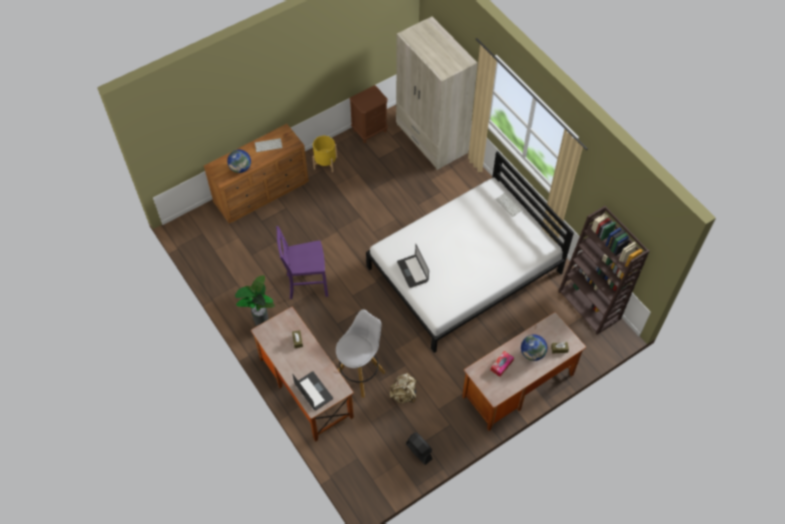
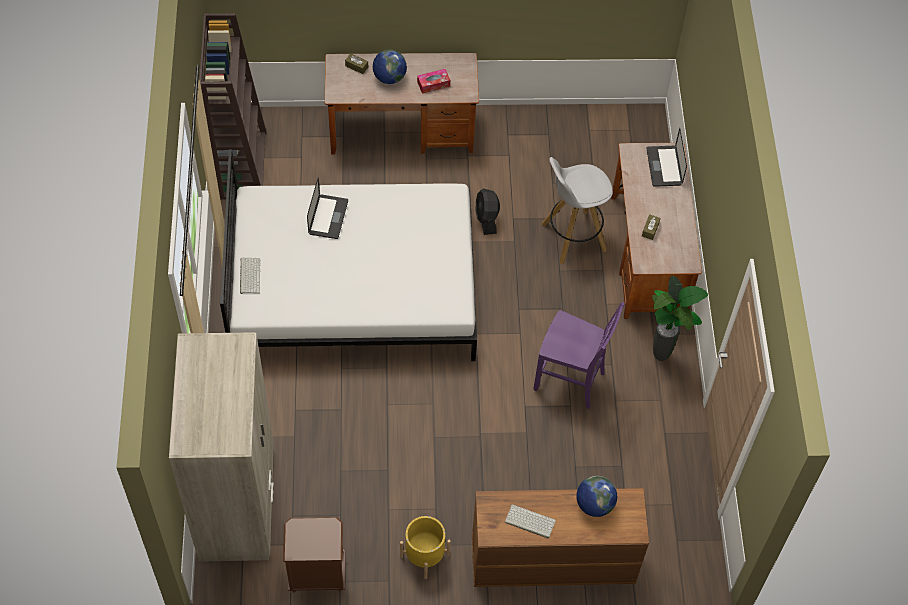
camera: 150 degrees left, 0 degrees up
beige backpack [389,373,417,403] -> none
laptop [397,245,429,288] -> laptop moved to [307,177,348,239]
black fan [406,433,433,465] -> black fan moved to [476,188,500,235]

